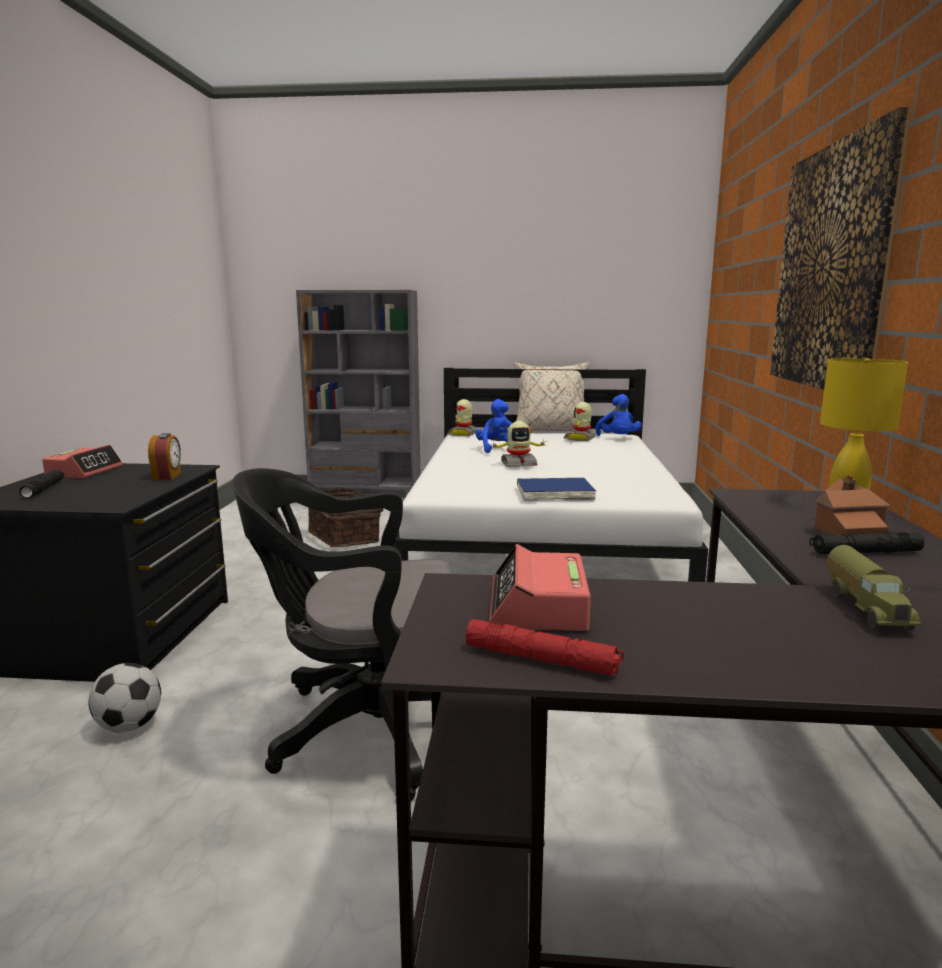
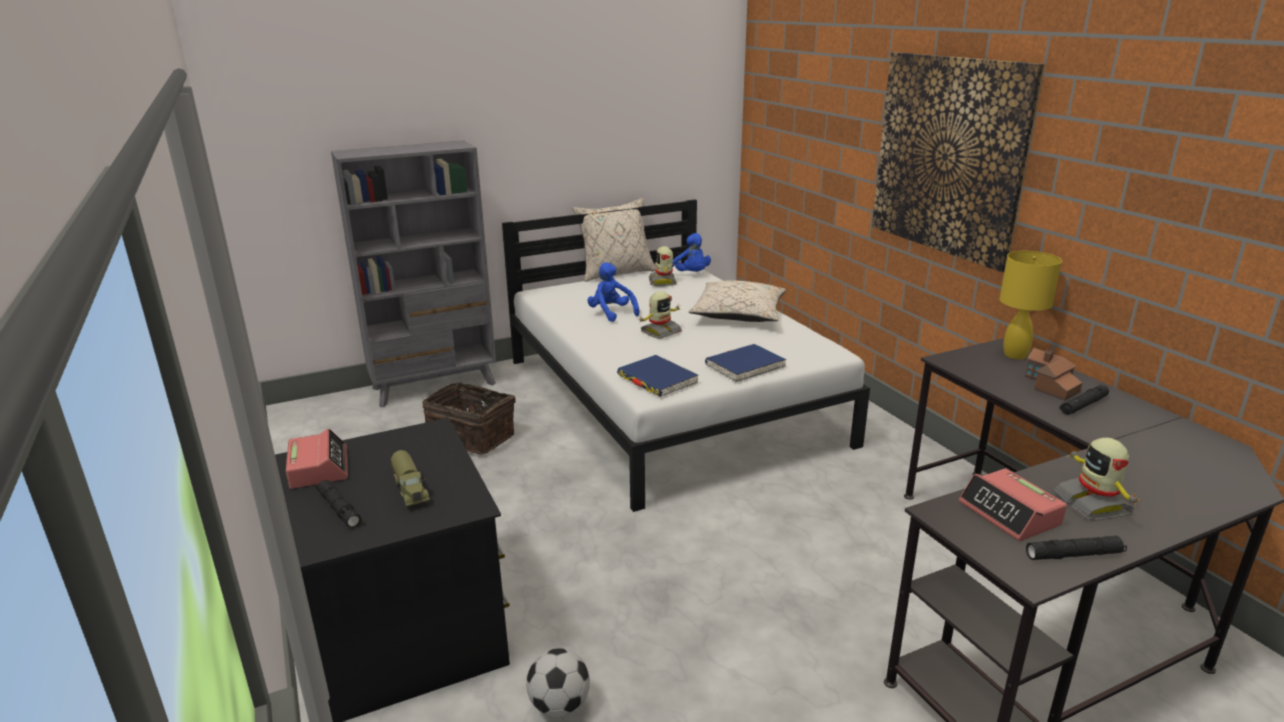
camera: 30 degrees left, 10 degrees up
alarm clock [148,433,181,480] -> none
black office chair [232,468,450,801] -> none
toy robot [447,399,477,436] -> toy robot moved to [1053,438,1142,521]
red flashlight [466,619,624,676] -> black flashlight [1026,535,1127,560]
toy truck [826,545,922,631] -> toy truck moved to [391,450,430,508]
none -> blue book [617,355,699,397]
none -> beige pillow [689,280,786,322]

